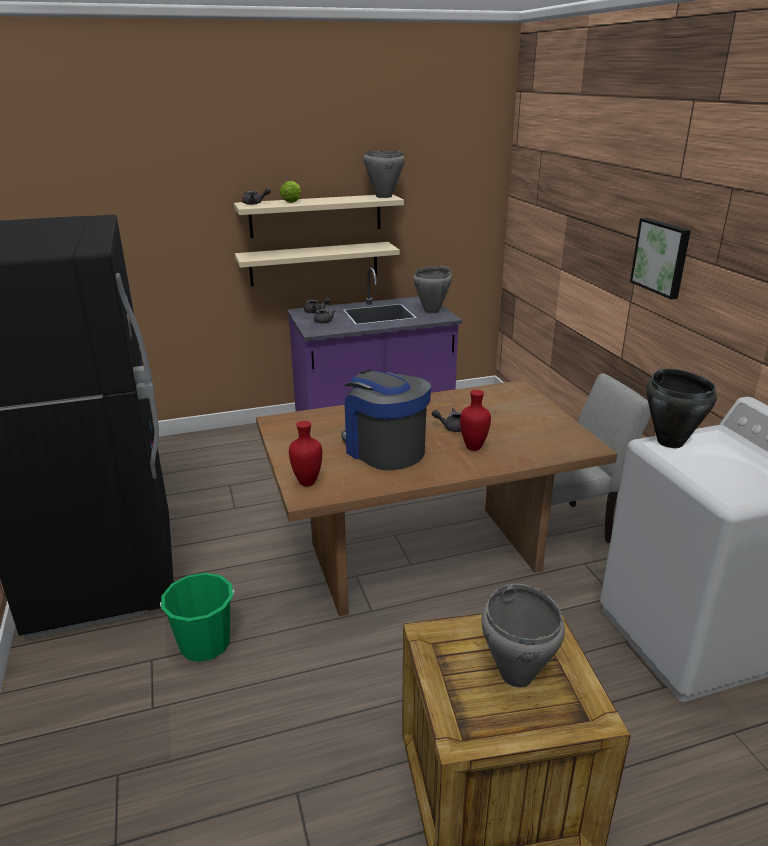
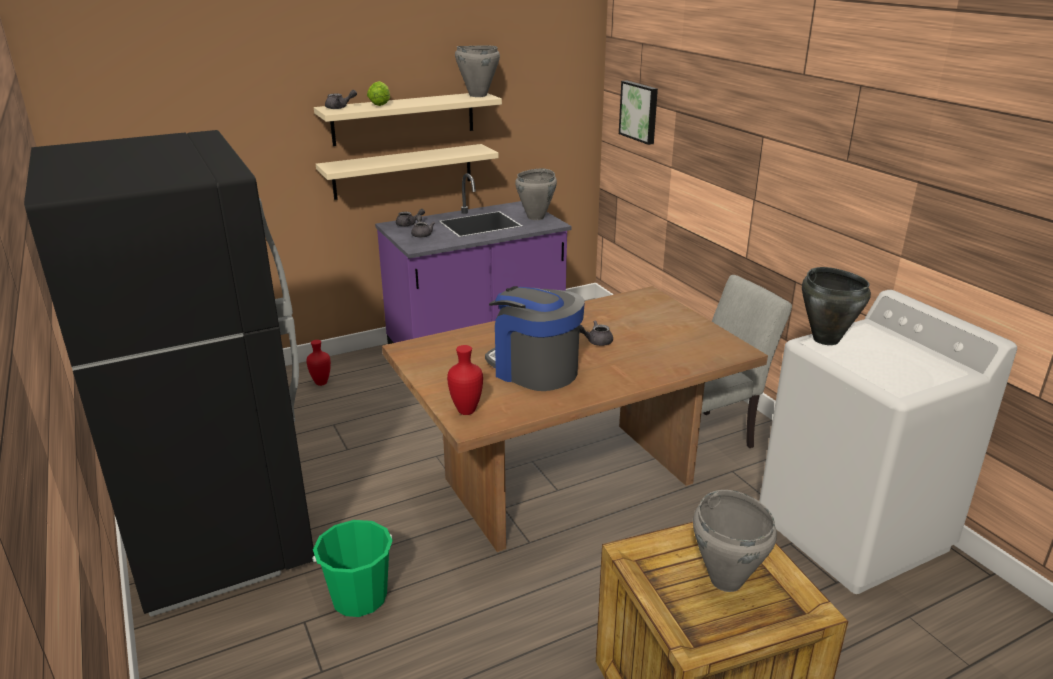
camera: 10 degrees left, 0 degrees up
red vase [460,390,491,451] -> red vase moved to [306,340,331,386]
picture [630,218,691,299] -> picture moved to [619,80,658,145]

